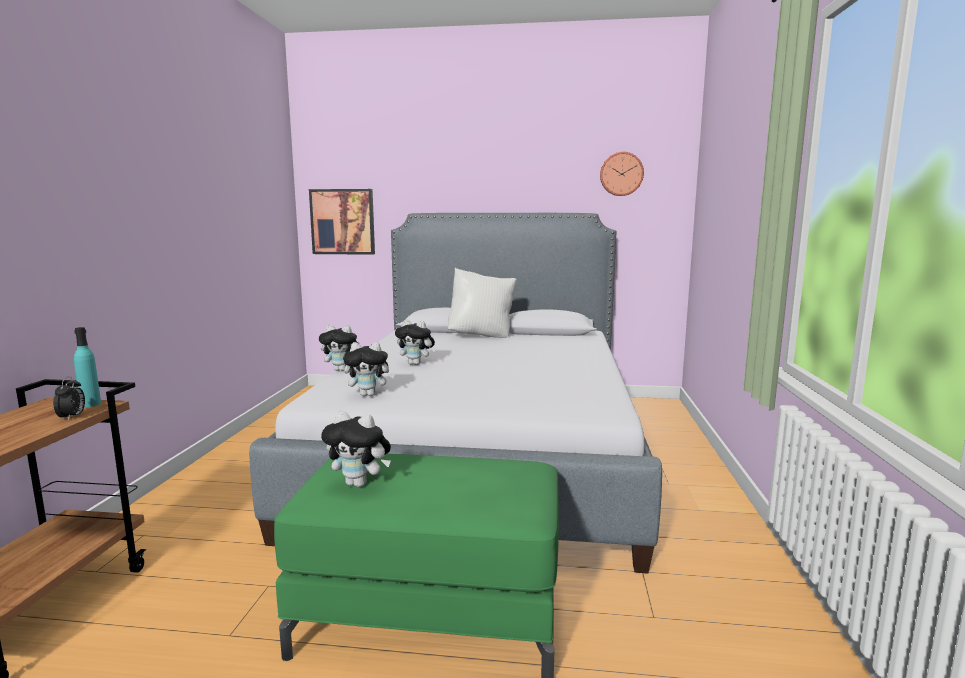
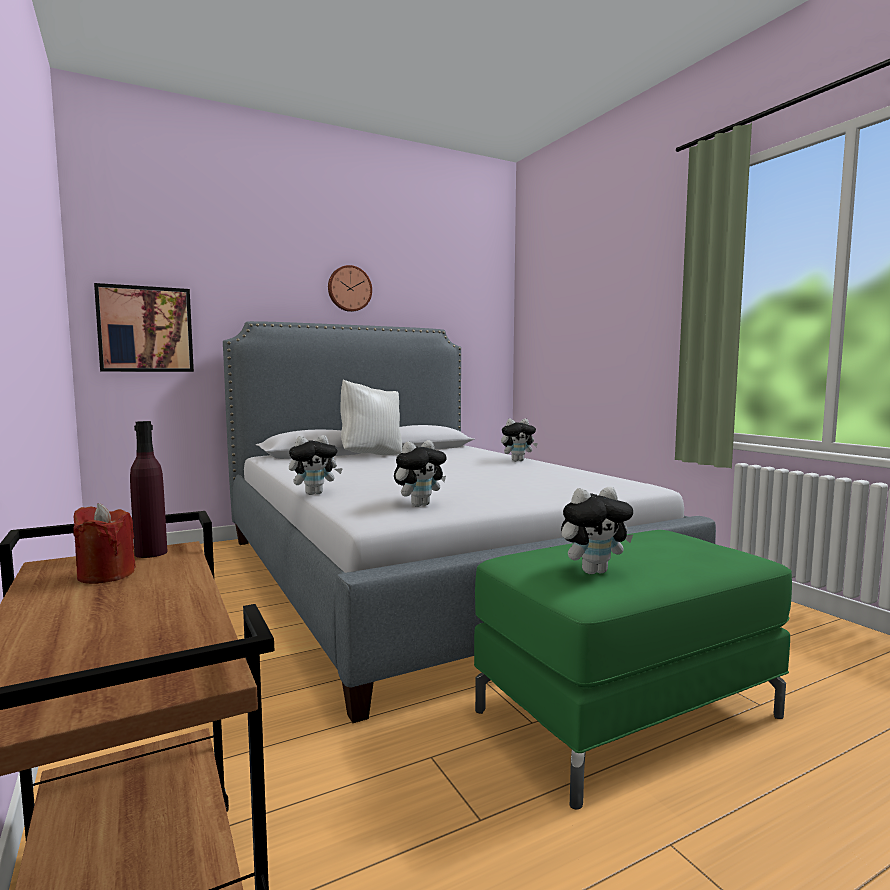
camera: 35 degrees left, 5 degrees down
alarm clock [53,376,85,421] -> none
turquoise bottle [74,327,101,407] -> purple bottle [130,421,168,558]
plush toy [395,319,435,365] -> plush toy moved to [501,418,538,461]
wall clock [600,152,644,196] -> wall clock moved to [328,265,372,312]
none -> red candle [73,503,136,584]

